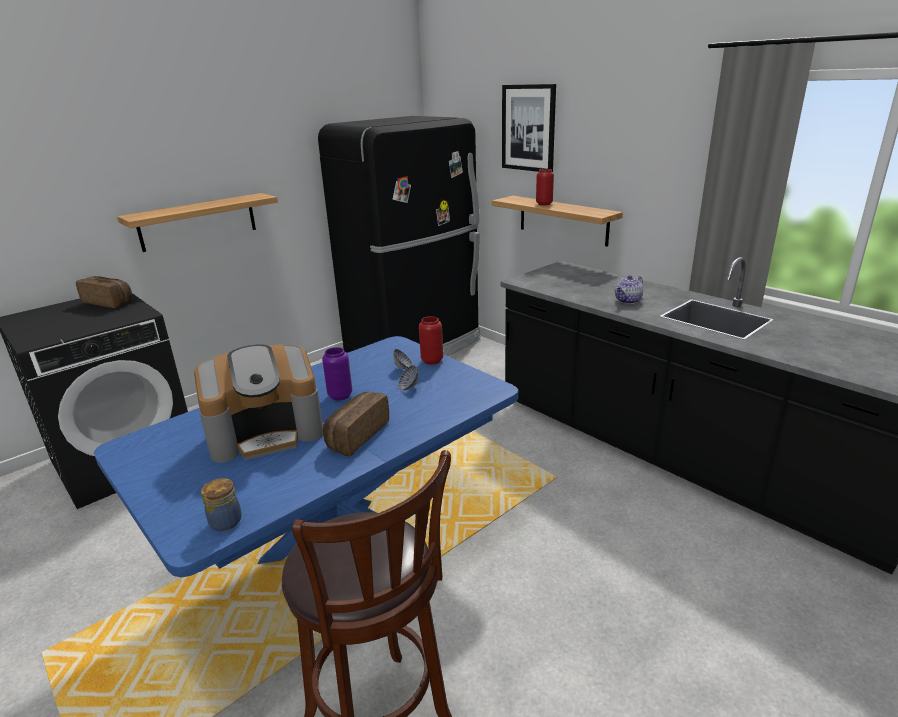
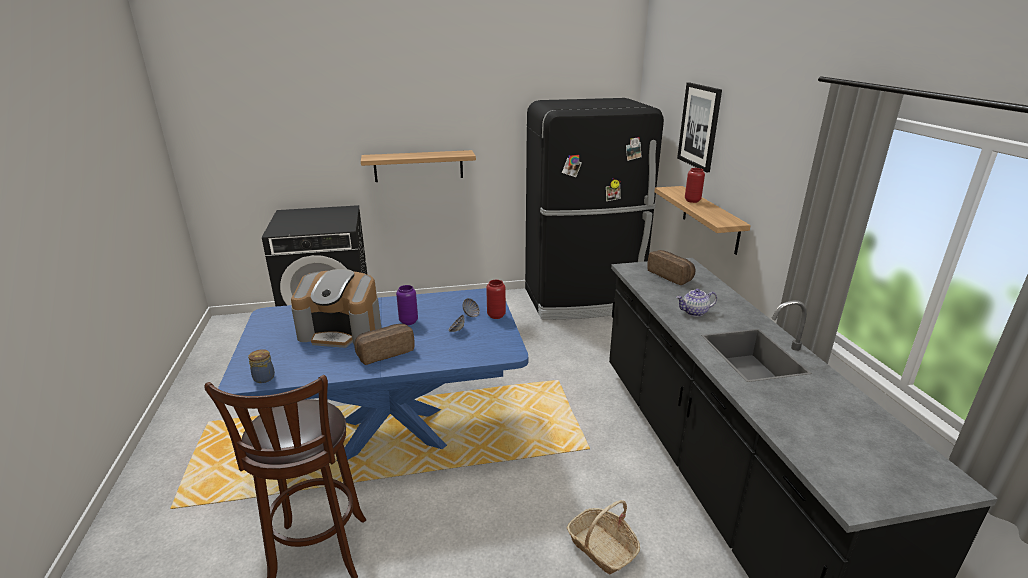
camera: 30 degrees right, 0 degrees up
bread [76,276,132,308] -> bread moved to [647,250,696,285]
none -> basket [567,500,640,575]

